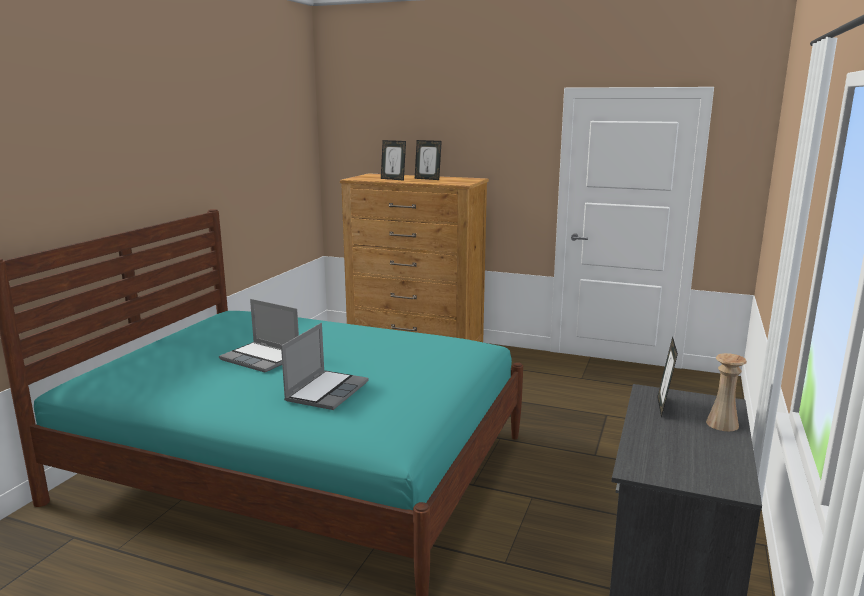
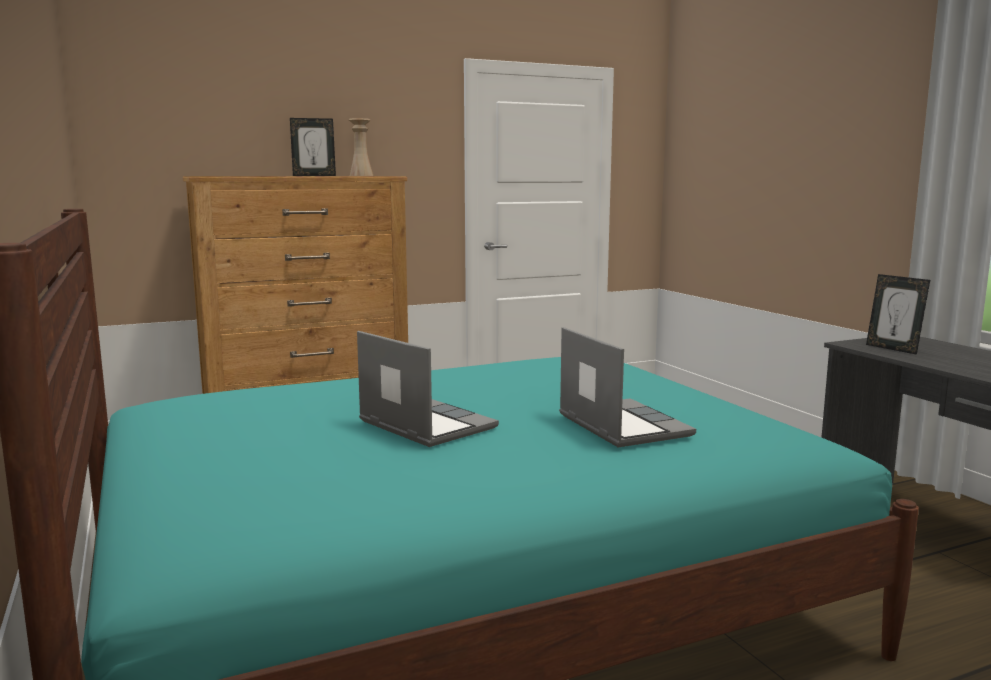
camera: 45 degrees left, 5 degrees down
laptop [219,299,299,373] -> laptop turned 120 degrees counterclockwise [357,331,499,447]
picture frame [381,140,406,181] -> none
beige vase [706,353,747,431] -> beige vase moved to [349,118,373,176]

